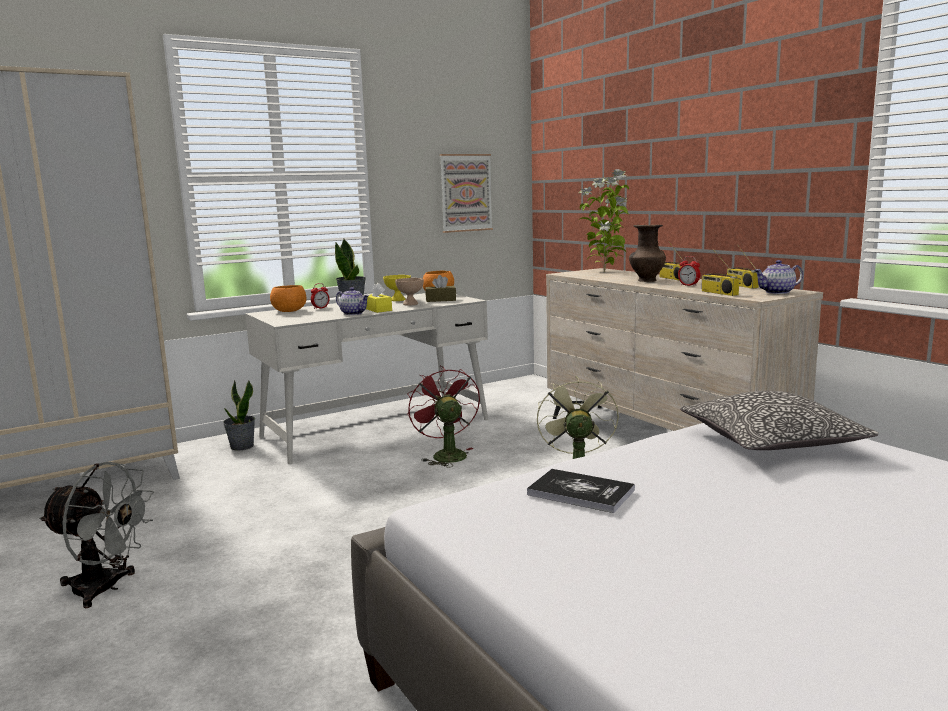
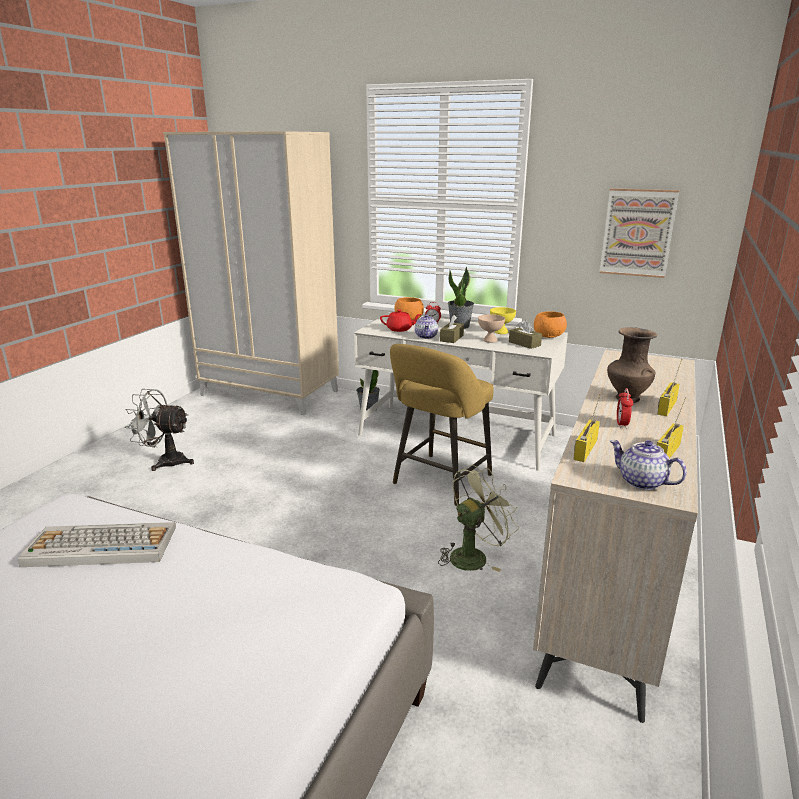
camera: 55 degrees right, 10 degrees up
grey fan [39,462,154,608] -> grey fan turned 120 degrees clockwise [125,389,194,471]
yellow tissue box [366,283,392,313] -> brown tissue box [440,315,464,343]
red fan [407,366,480,467] -> yellow stool [390,344,494,506]
book [527,469,635,513] -> keyboard [18,522,176,567]
potted plant [579,169,629,272] -> none
pillow [680,391,879,450] -> none
none -> red teapot [380,309,421,332]

